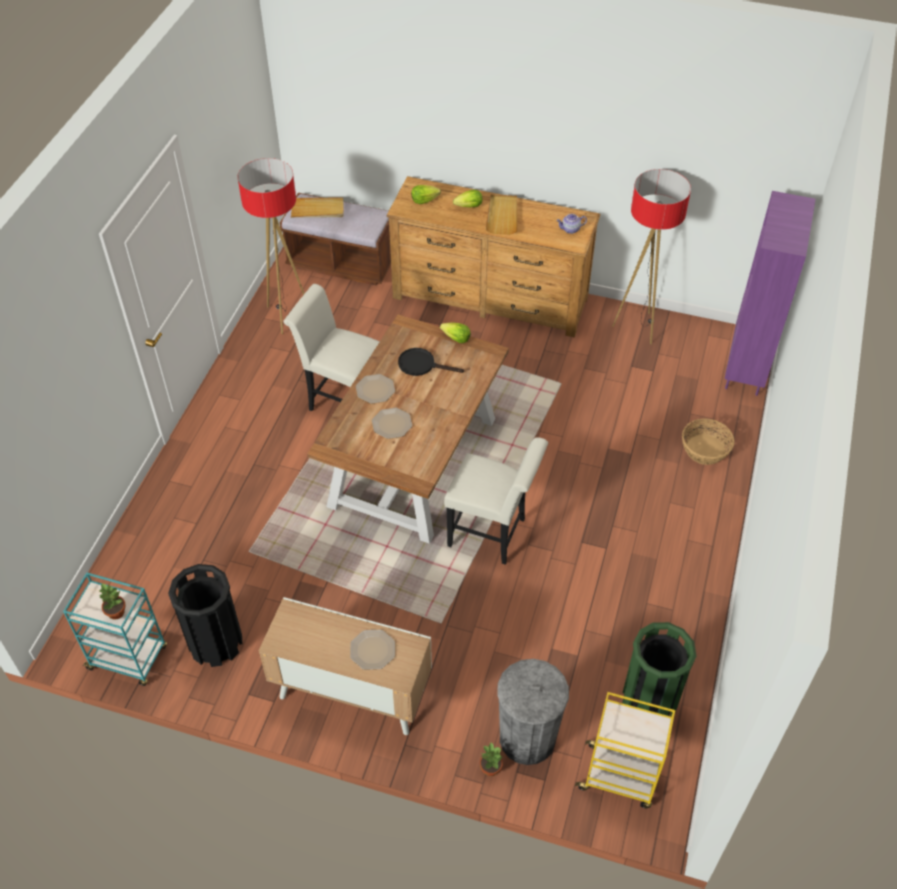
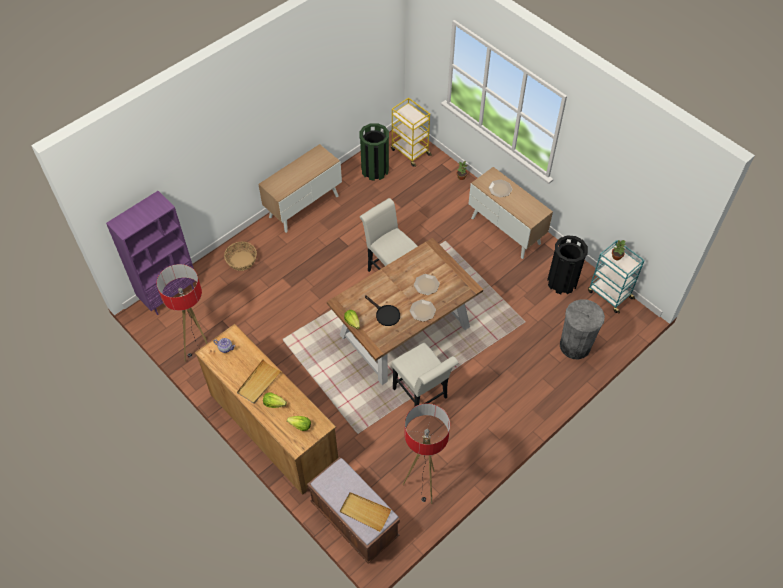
camera: 150 degrees left, 5 degrees up
grey trash can [497,659,569,765] -> grey trash can moved to [560,299,605,359]
none -> cabinet [258,144,342,233]

